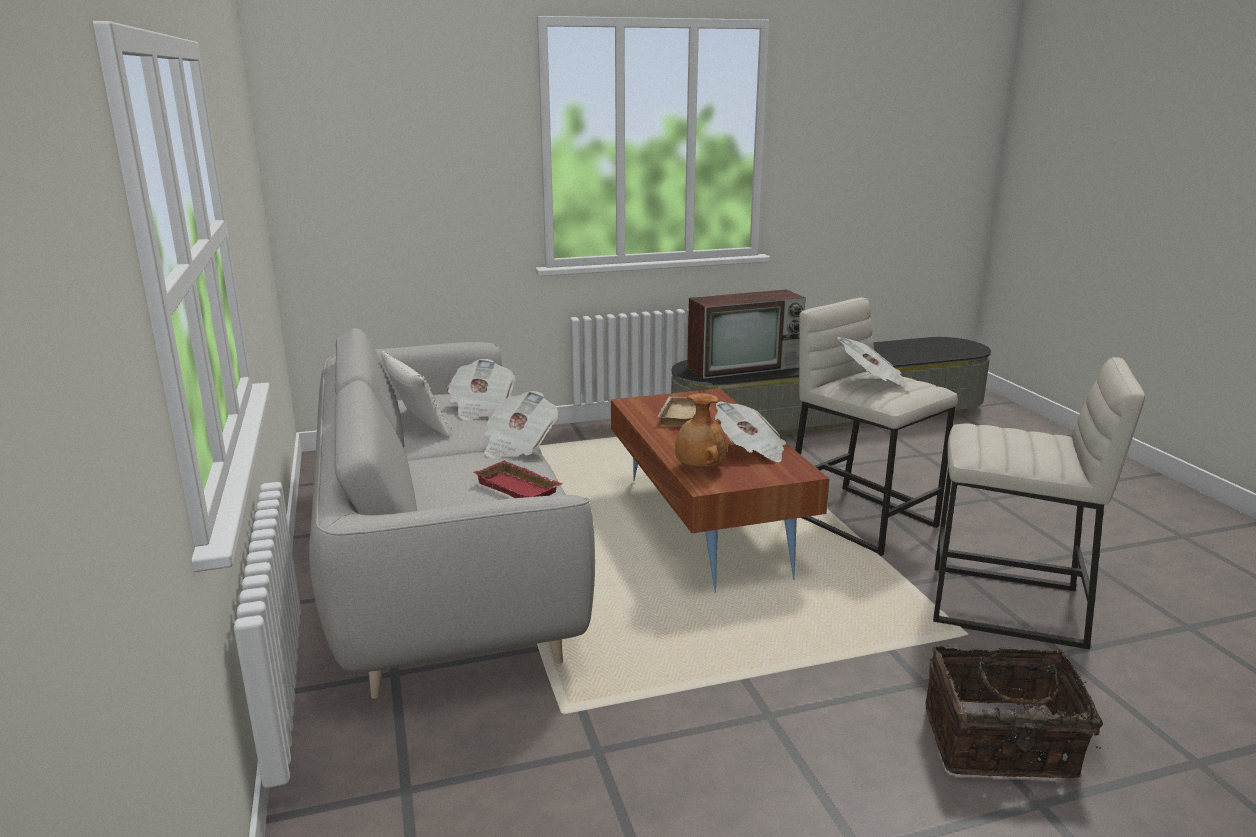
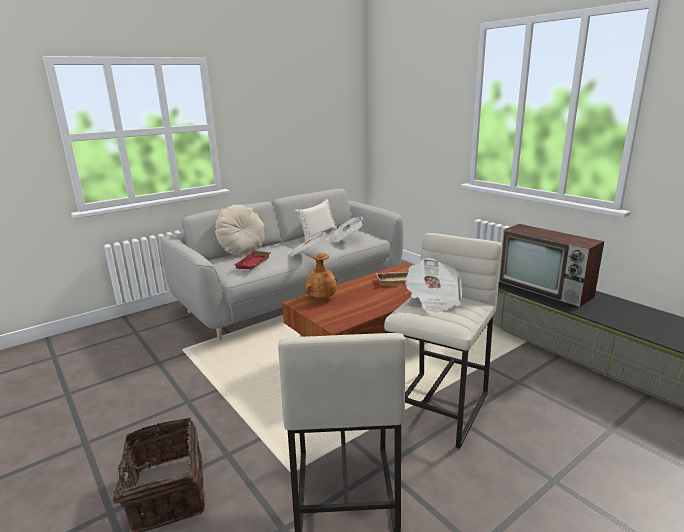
camera: 70 degrees right, 0 degrees up
newspaper [715,401,786,462] -> none
none -> beige pillow [215,205,265,256]

